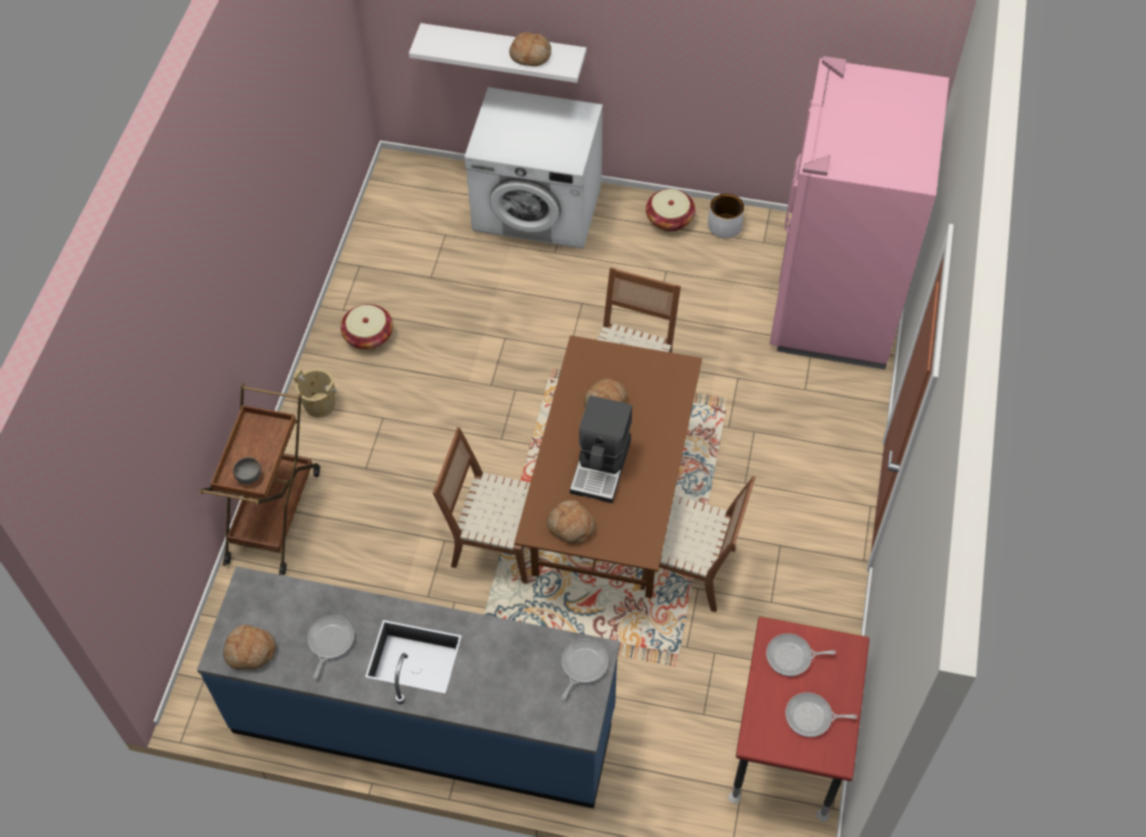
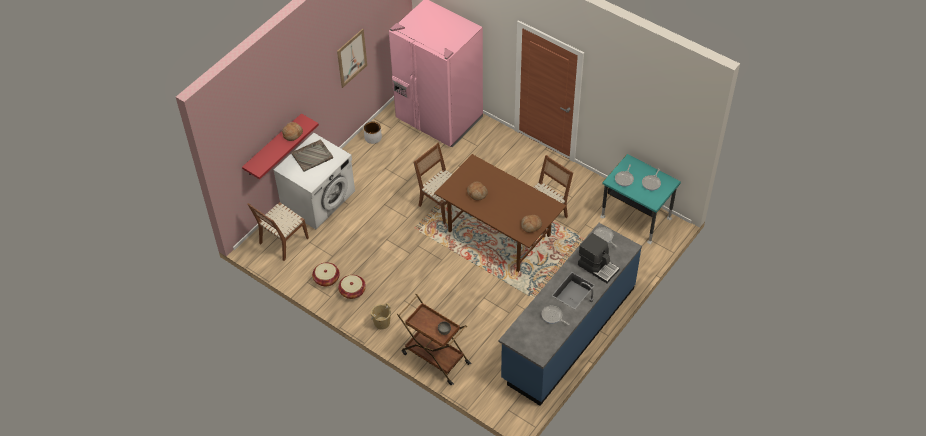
camera: 65 degrees left, 5 degrees down
bread [223,624,276,670] -> none
white shelf [409,23,586,83] -> red shelf [242,114,319,179]
chair [433,427,530,583] -> chair moved to [248,202,309,261]
coffee machine [570,396,632,503] -> coffee machine moved to [578,233,620,283]
basket [646,189,695,232] -> basket moved to [312,263,340,286]
red desk [728,616,870,822] -> turquoise desk [600,154,681,244]
none -> grey tray [291,139,333,172]
none -> picture [337,29,367,88]

